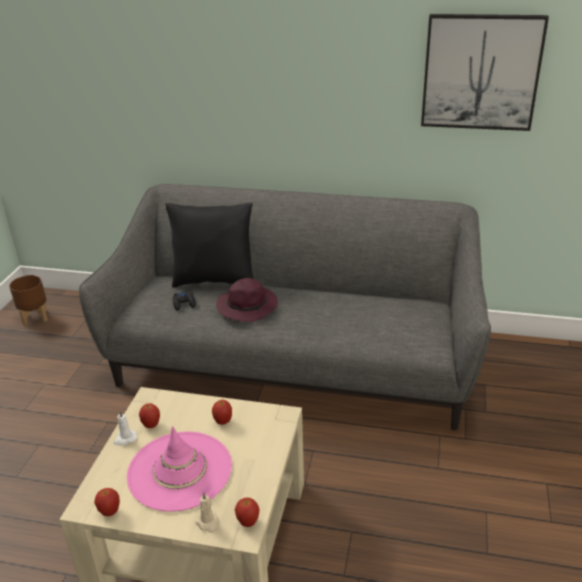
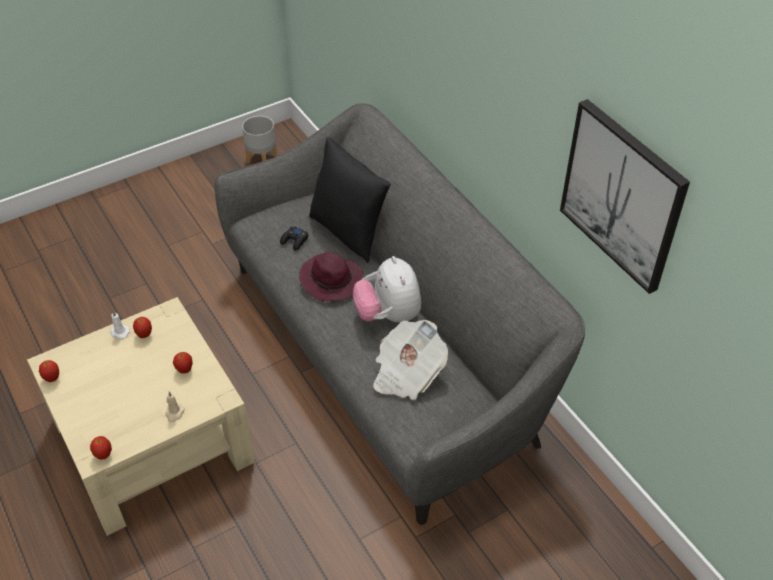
camera: 45 degrees right, 15 degrees up
brown planter [9,275,48,326] -> grey planter [242,116,277,163]
pink hat [127,426,232,512] -> none
beige candle [195,492,219,533] -> beige candle moved to [165,391,185,422]
none -> plush toy [353,256,421,323]
none -> newspaper [373,320,448,400]

